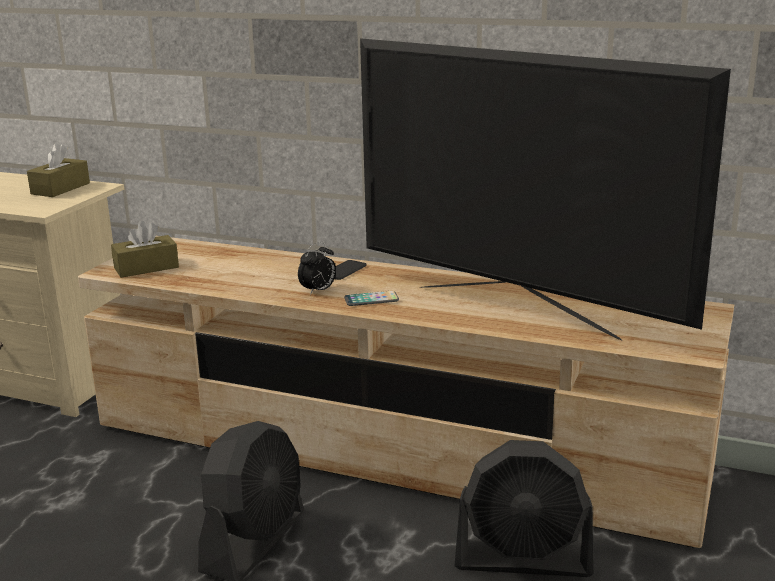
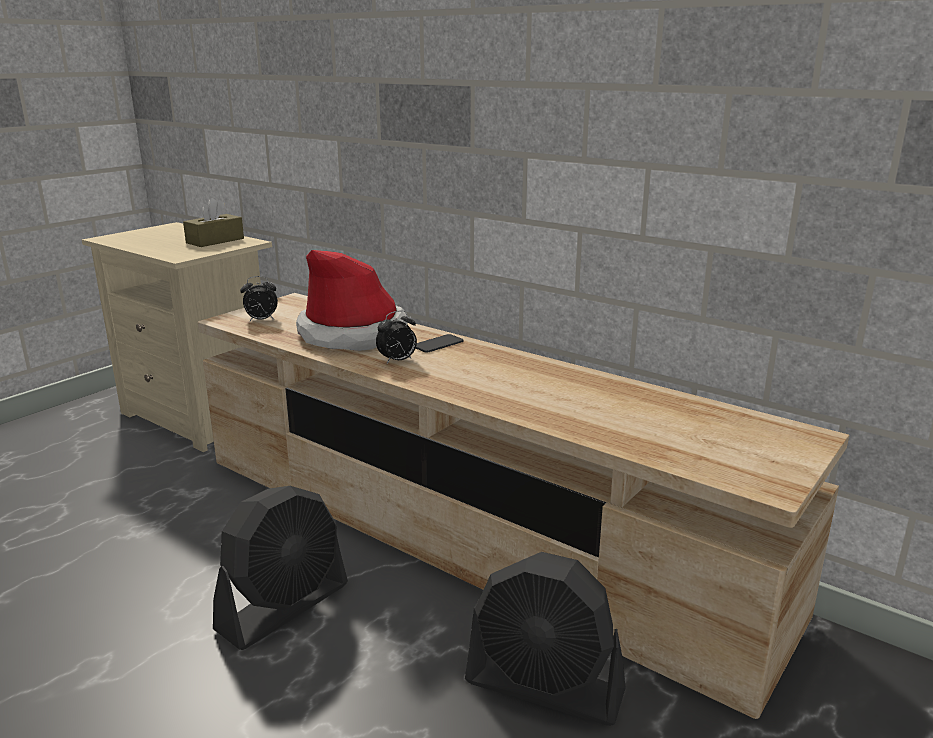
camera: 15 degrees right, 0 degrees up
brown tissue box [111,221,179,278] -> alarm clock [240,276,278,321]
phone [344,291,399,306] -> none
television [360,38,731,341] -> none
none -> hat [296,250,407,351]

